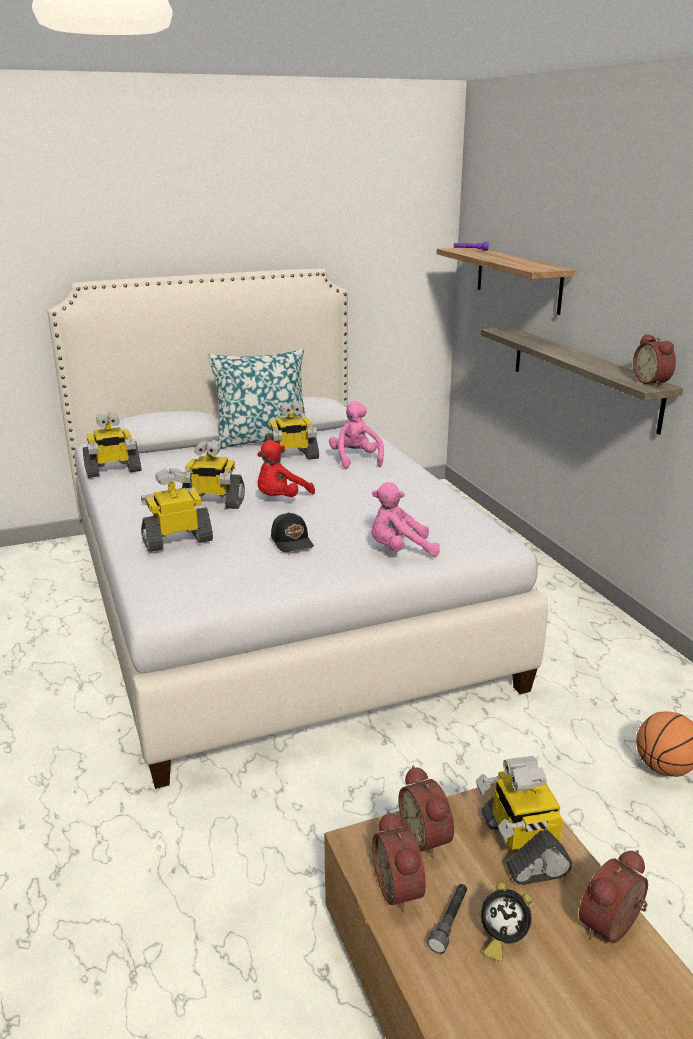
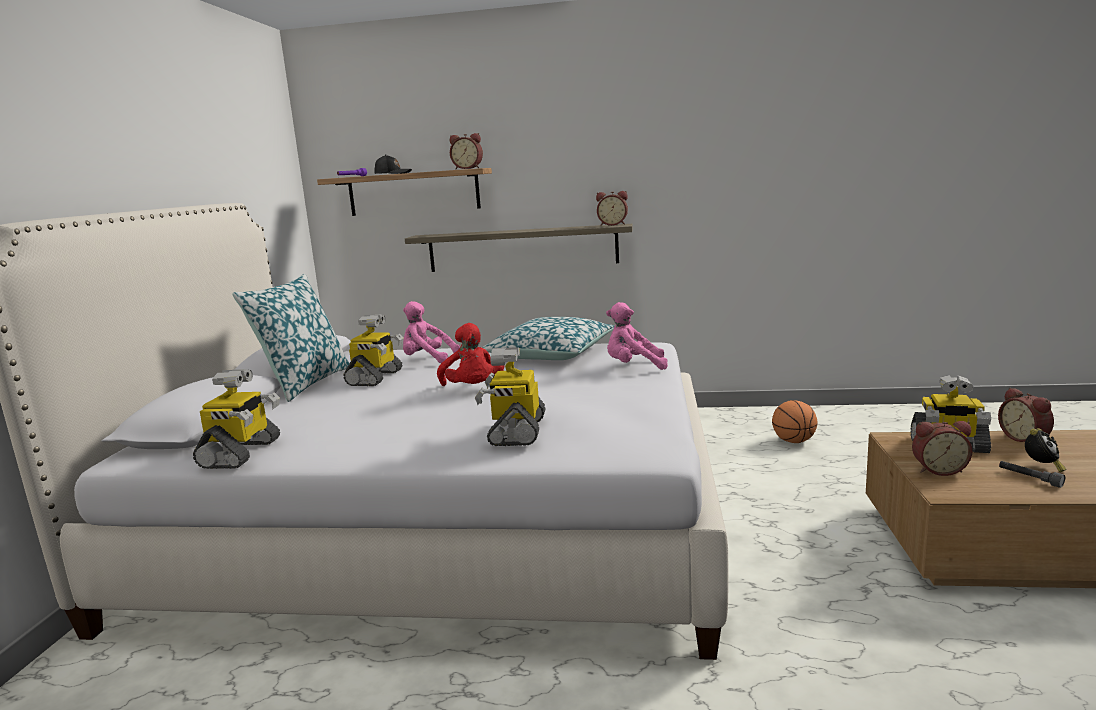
camera: 60 degrees left, 10 degrees down
toy robot [182,440,245,509] -> none
black cap [271,512,314,552] -> black cap moved to [374,154,412,174]
pink plush toy [371,482,440,557] -> pink plush toy turned 75 degrees clockwise [606,302,668,370]
alarm clock [372,811,426,913] -> alarm clock moved to [450,133,483,170]
none -> pillow [482,317,615,360]

